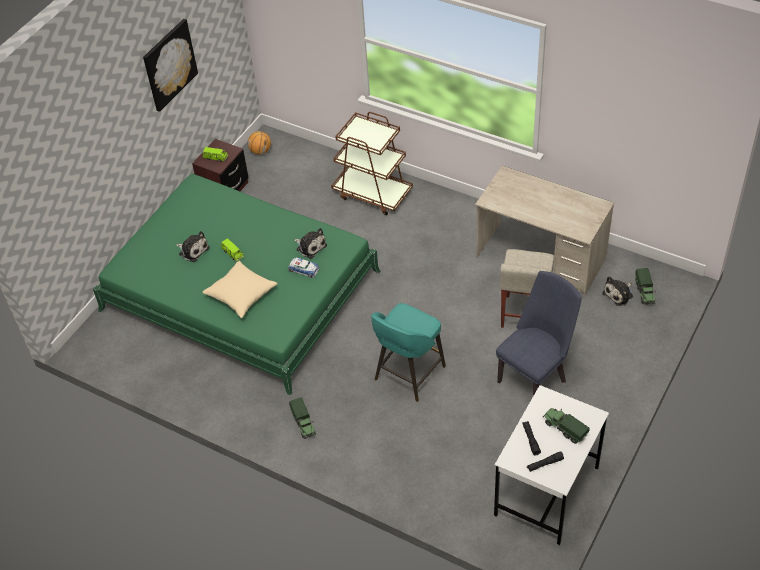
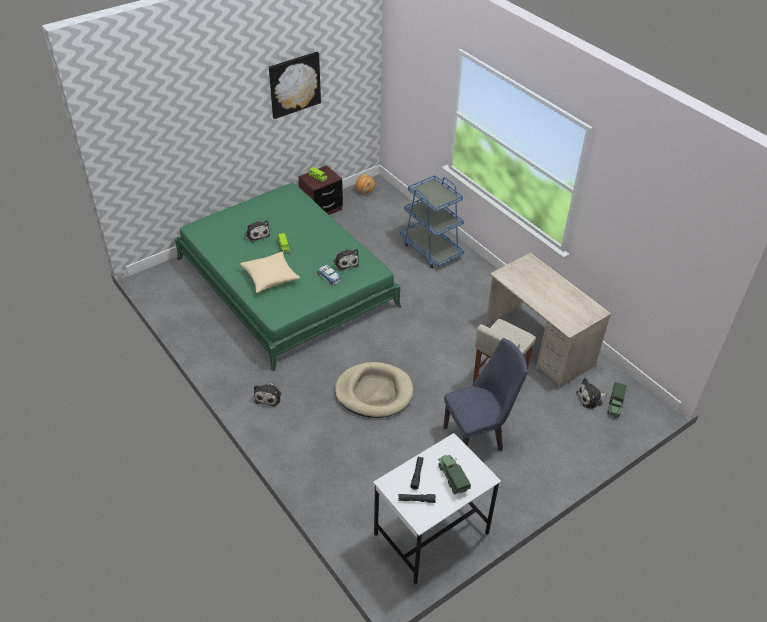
camera: 20 degrees right, 5 degrees down
toy truck [289,397,316,439] -> plush toy [254,382,281,407]
brown cart [331,112,413,215] -> blue cart [400,175,464,268]
turquoise stool [371,303,446,402] -> beige dog bed [335,362,414,418]

